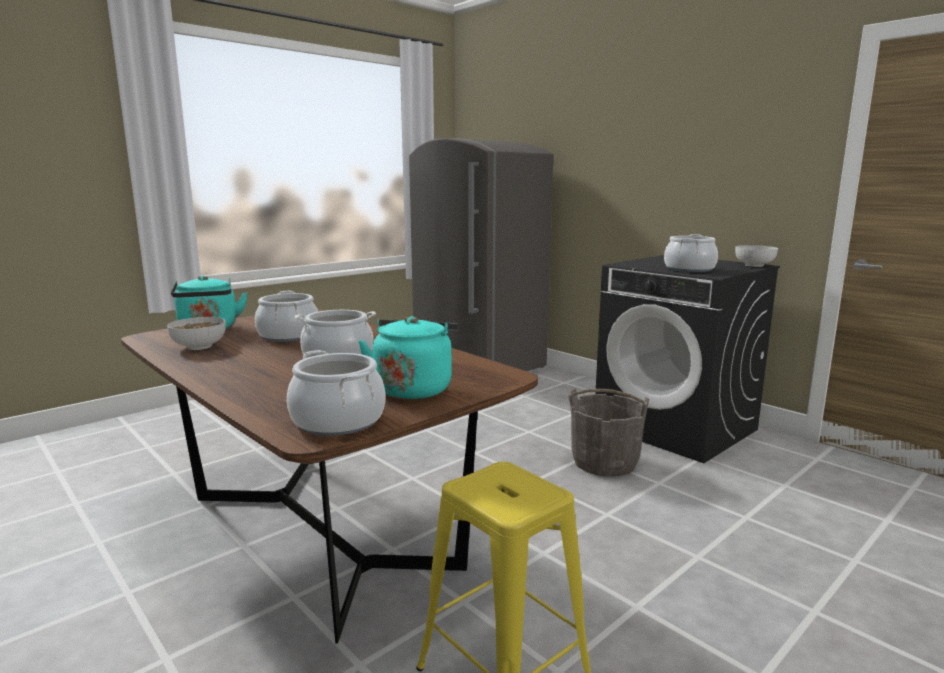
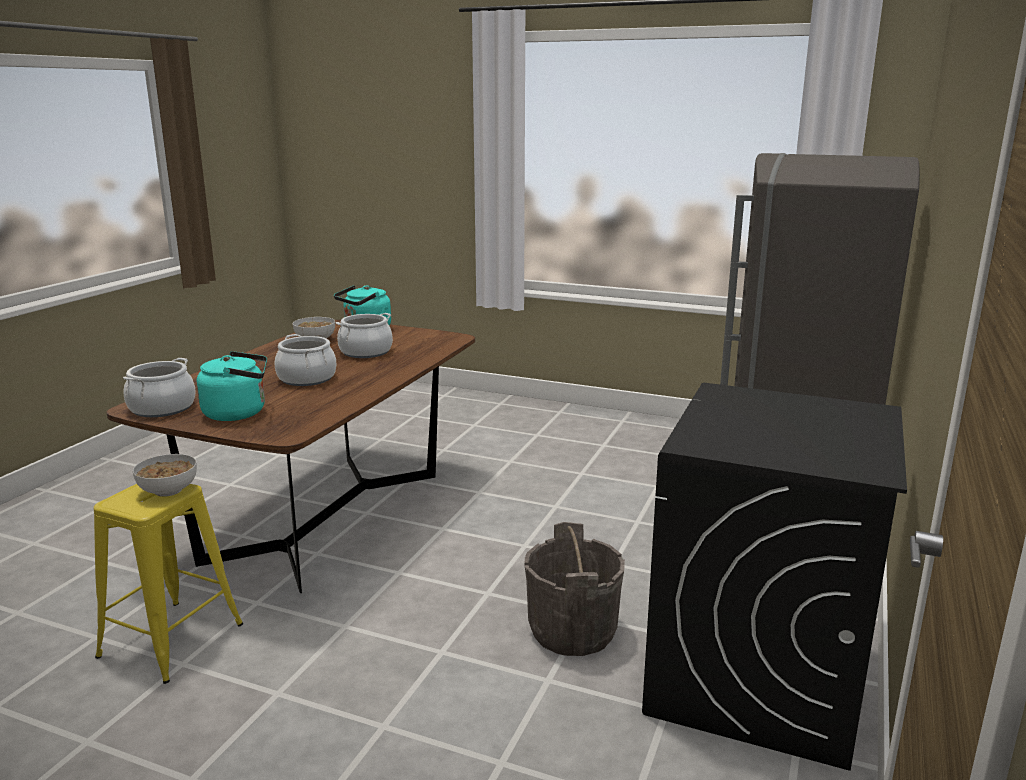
camera: 65 degrees right, 5 degrees up
cooking pot [664,234,718,272] -> none
bowl [735,245,778,267] -> bowl moved to [133,454,197,497]

